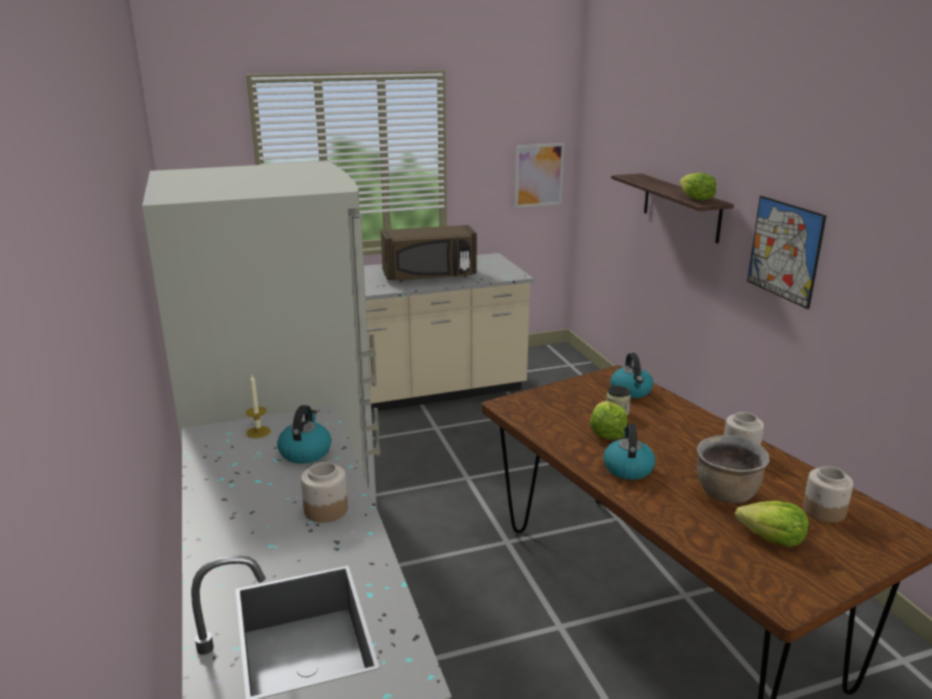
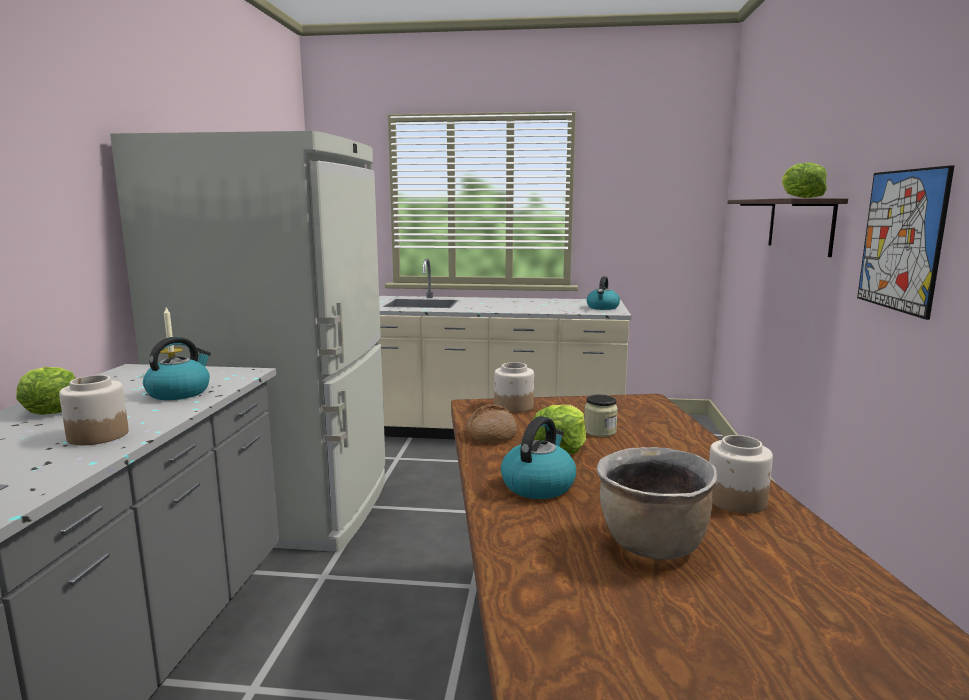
camera: 25 degrees right, 10 degrees down
brown microwave [381,225,477,281] -> none
picture [515,143,565,208] -> none
kettle [610,353,653,398] -> kettle moved to [587,276,620,310]
lettuce [735,501,809,547] -> lettuce moved to [16,367,76,415]
jar [803,466,853,523] -> jar moved to [494,362,534,413]
none -> bread [466,404,517,443]

